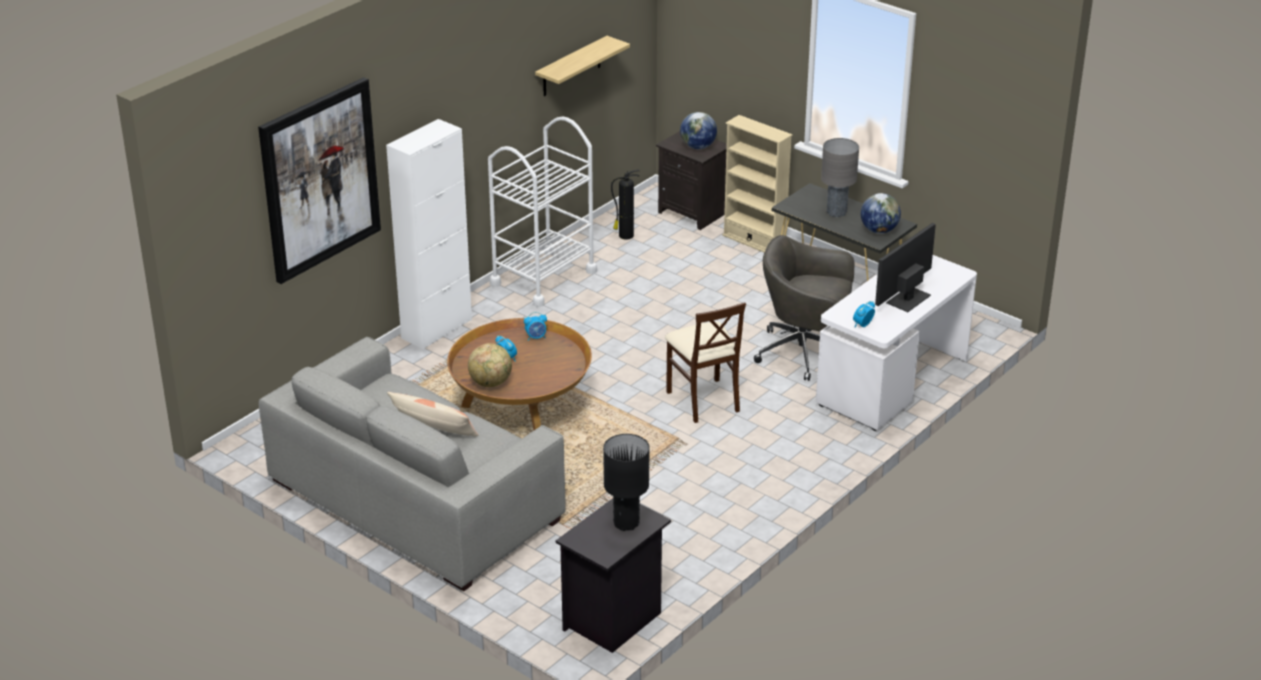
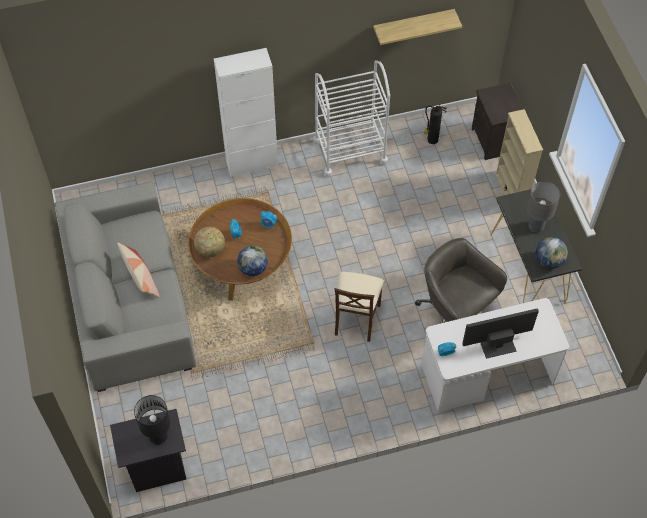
camera: 35 degrees right, 25 degrees up
picture [258,77,381,284] -> none
globe [680,112,717,149] -> globe moved to [237,245,268,276]

